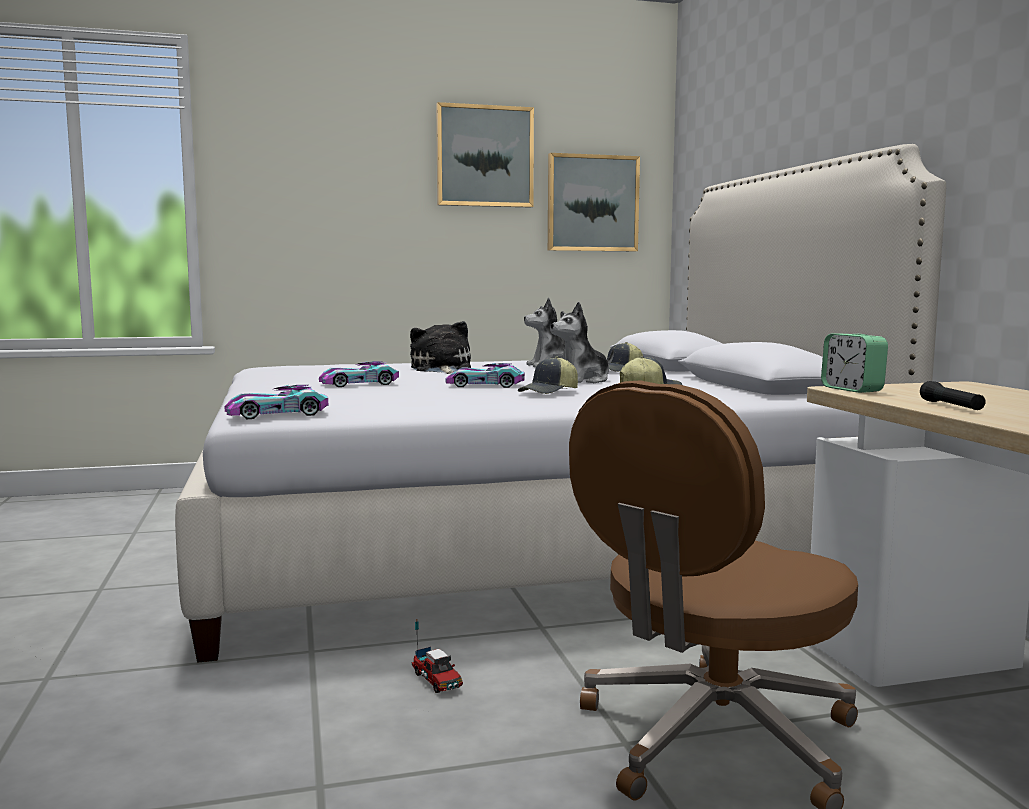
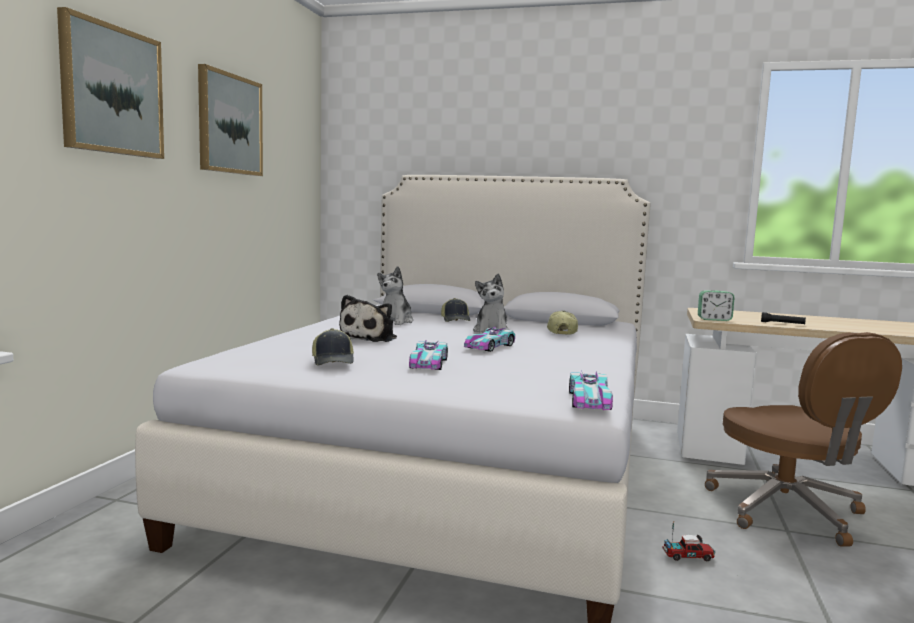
camera: 60 degrees left, 0 degrees up
plush toy [410,321,471,374] -> plush toy turned 90 degrees counterclockwise [339,295,397,342]
cap [518,357,578,394] -> cap moved to [312,328,354,365]
picture [548,153,640,251] -> picture moved to [57,7,164,159]

